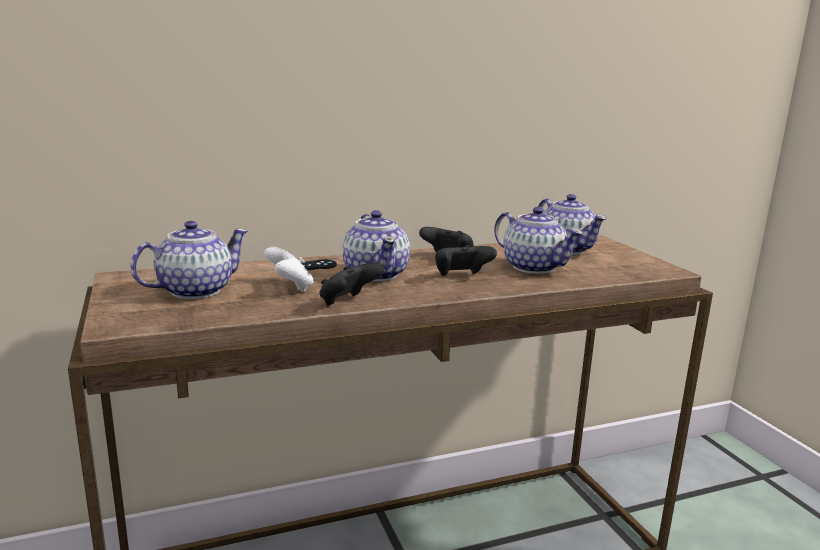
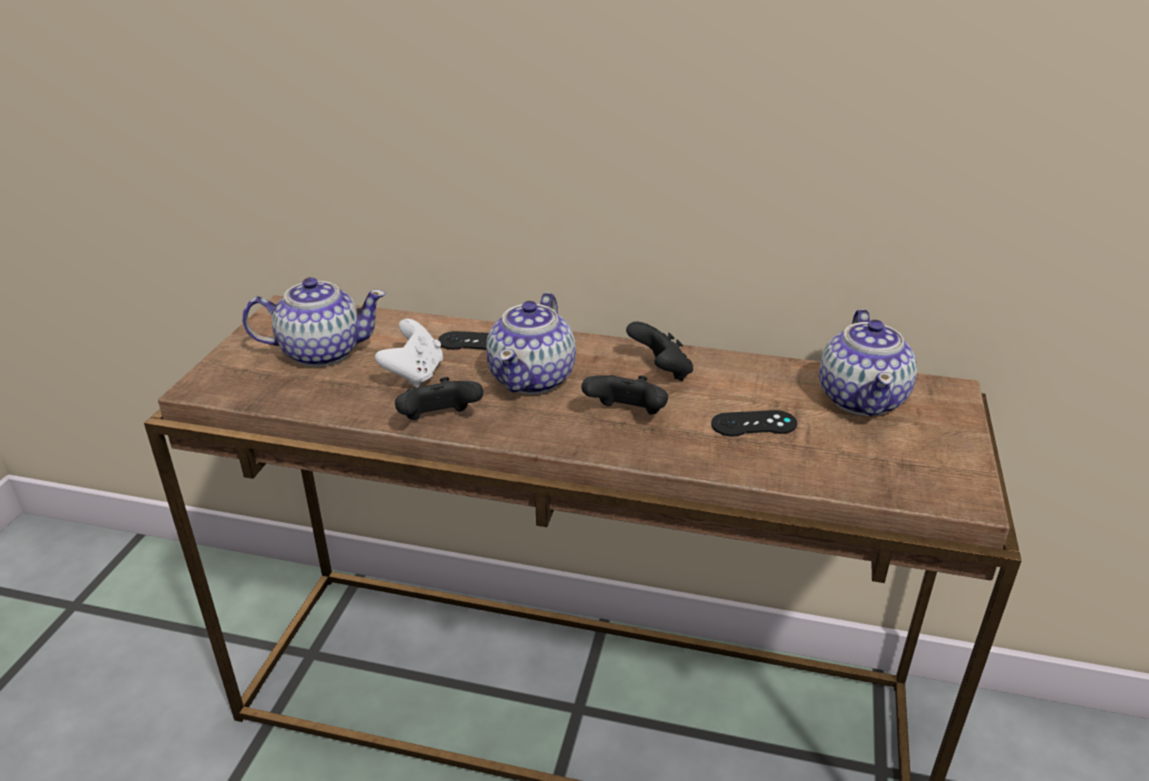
camera: 35 degrees right, 15 degrees up
teapot [494,207,584,274] -> black game controller [711,410,797,437]

